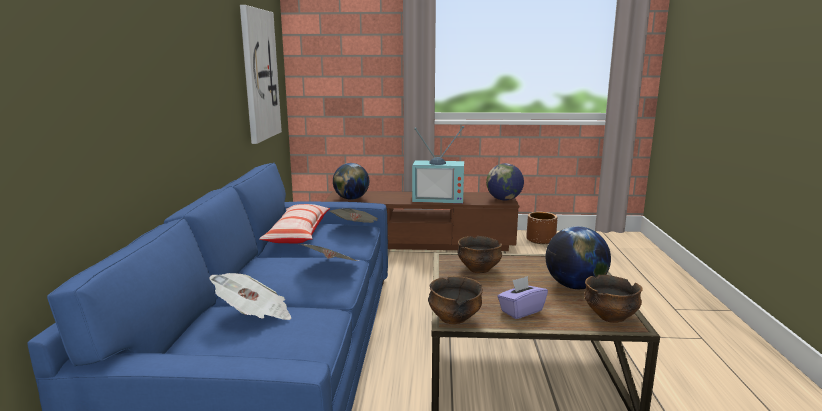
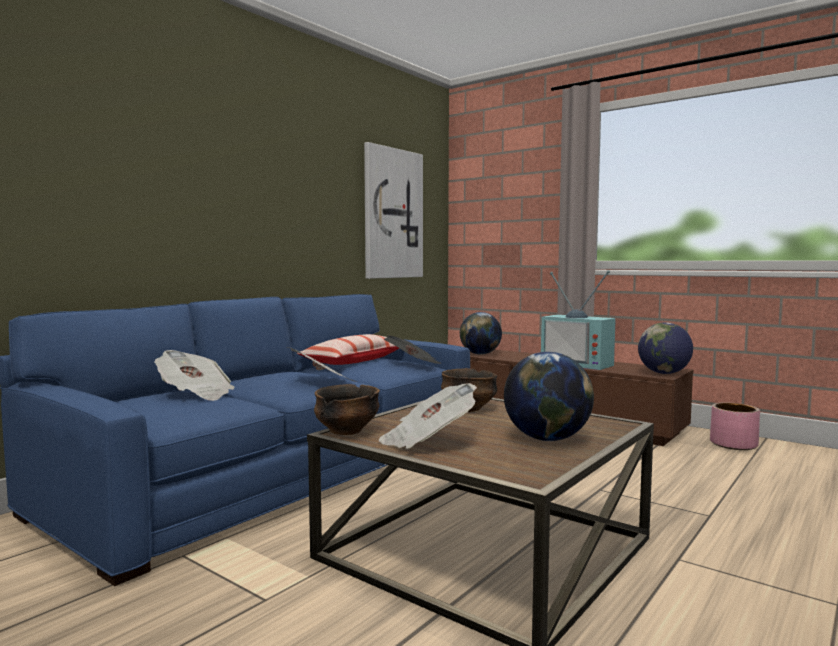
camera: 35 degrees right, 10 degrees down
purple tissue box [497,276,548,319] -> newspaper [379,383,477,449]
brown planter [526,212,558,244] -> pink planter [710,403,760,450]
bowl [584,275,643,323] -> none

